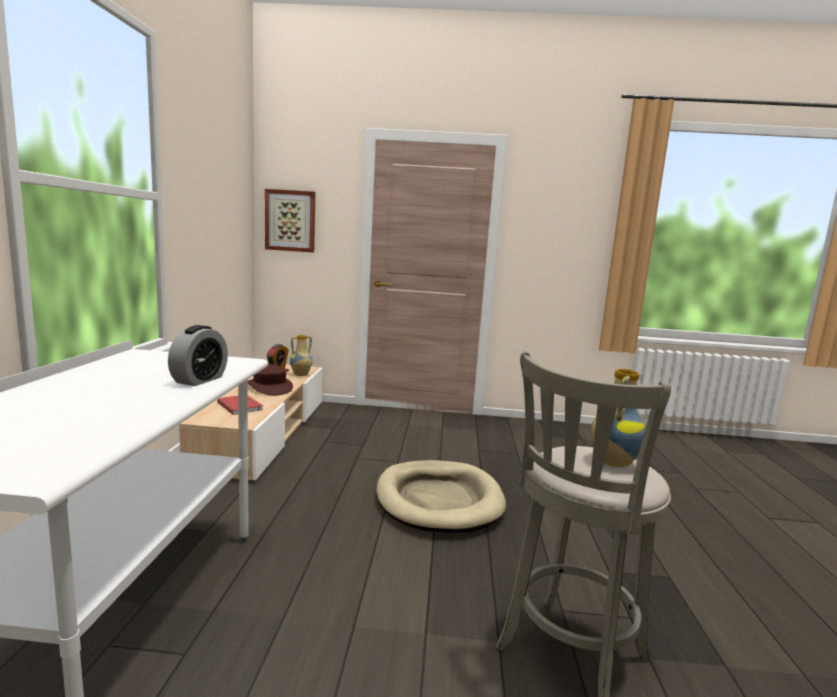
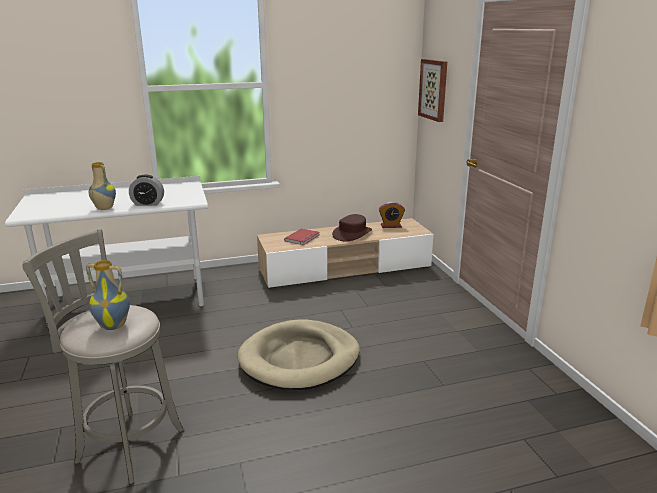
camera: 70 degrees right, 10 degrees up
vase [290,335,312,376] -> vase moved to [89,162,116,210]

